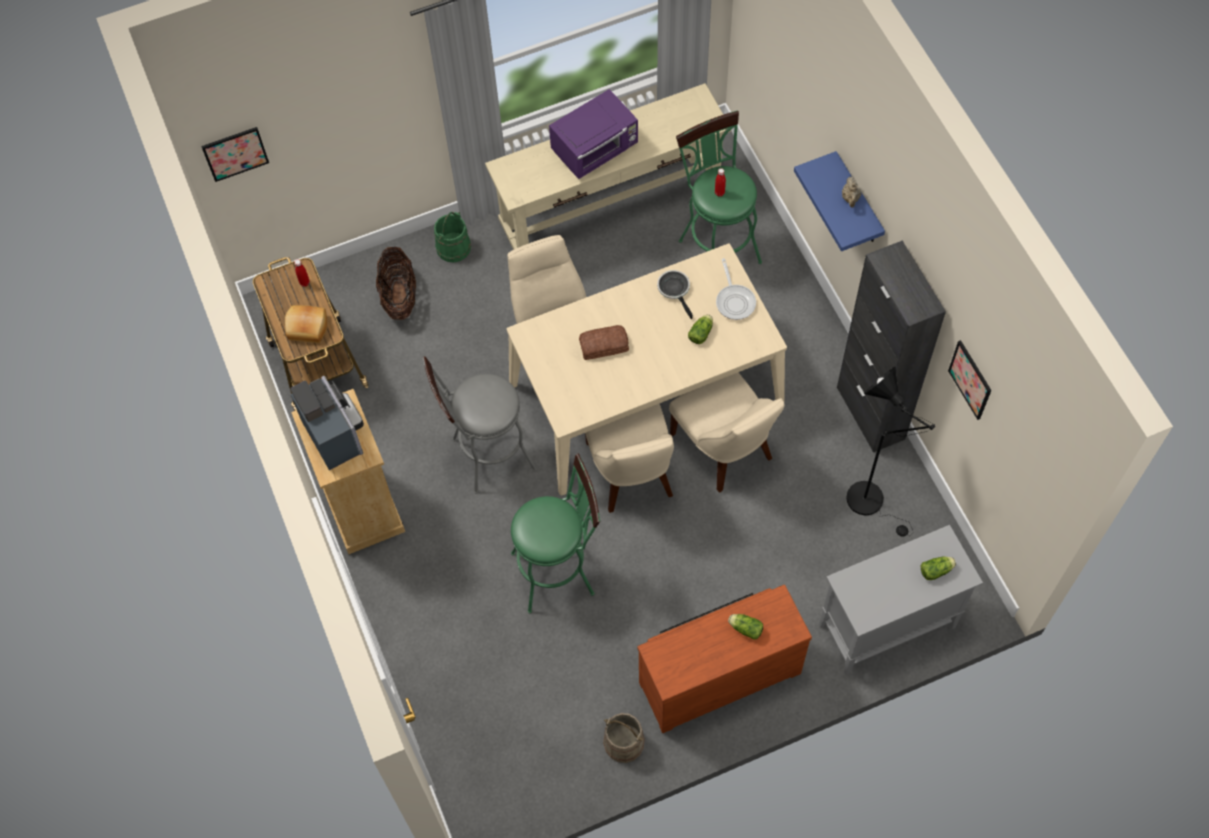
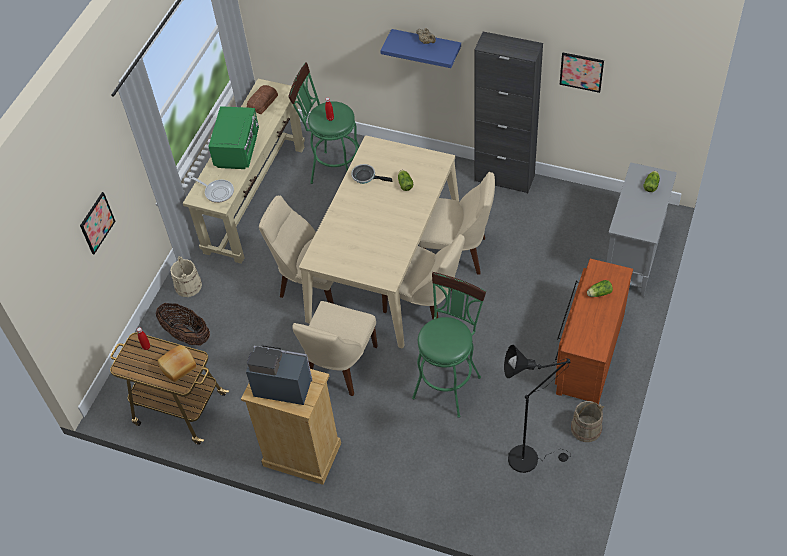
camera: 45 degrees left, 10 degrees down
picture [201,127,269,182] -> picture moved to [80,192,115,254]
grey stool [422,357,537,493] -> beige chair [292,301,378,396]
green bucket [434,212,471,263] -> beige bucket [170,256,202,297]
purple microwave [549,89,638,179] -> green microwave [208,106,259,169]
bread [579,325,629,360] -> bread moved to [247,85,278,114]
frying pan [716,258,756,320] -> frying pan moved to [189,176,234,203]
black floor lamp [846,366,935,537] -> black floor lamp moved to [504,345,571,473]

